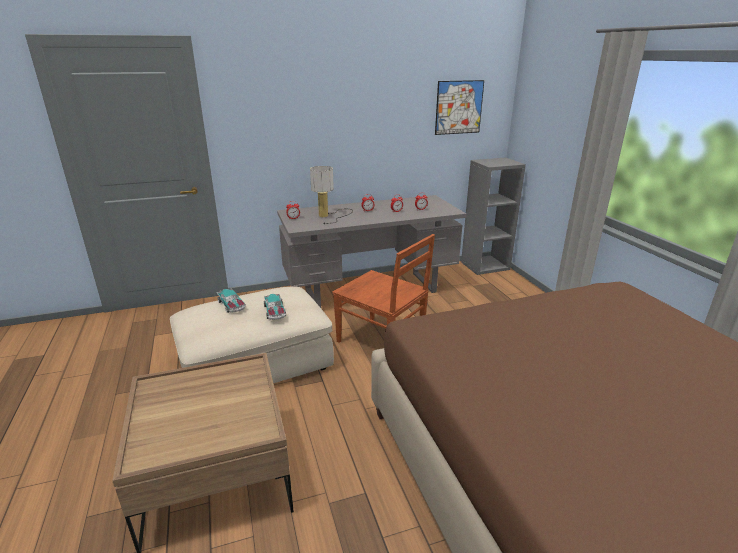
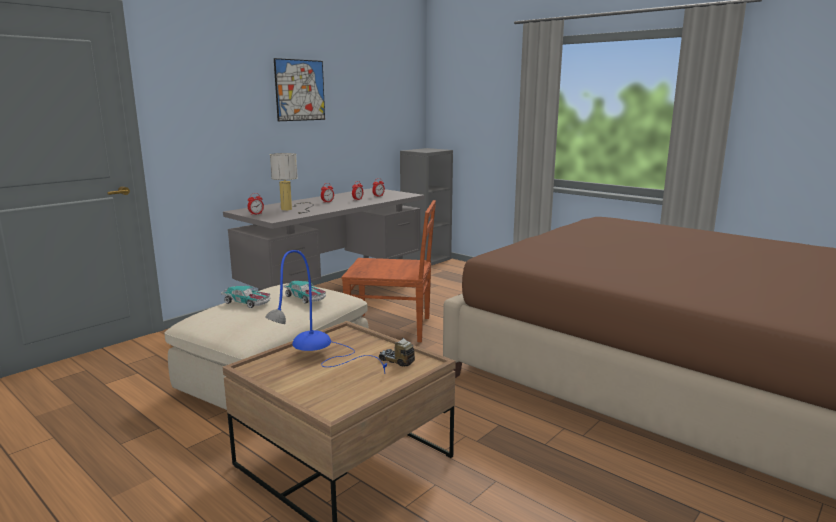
camera: 30 degrees left, 10 degrees down
picture [435,80,484,135] -> picture moved to [274,58,325,121]
none -> blue table lamp [266,250,388,373]
none -> toy truck [379,338,415,366]

